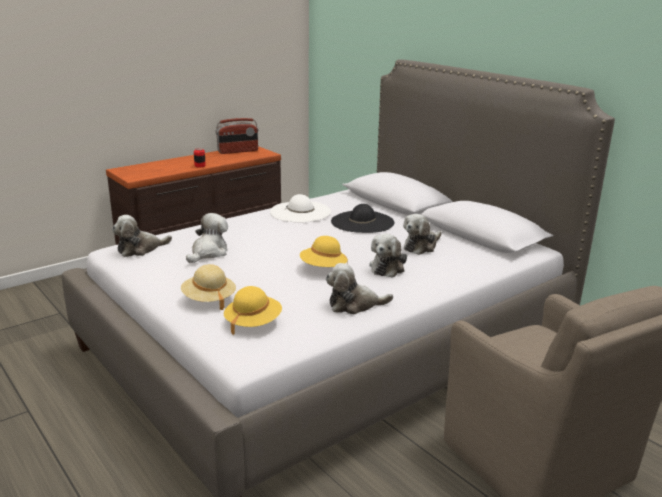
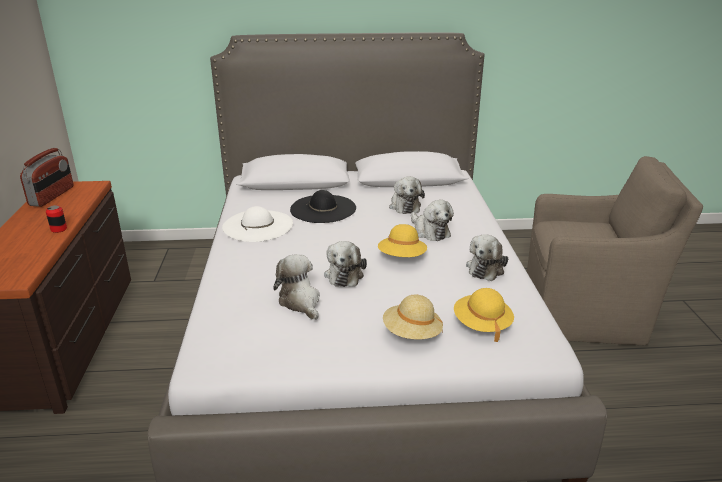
camera: 55 degrees left, 5 degrees up
plush toy [112,215,172,257] -> plush toy moved to [324,241,367,287]

